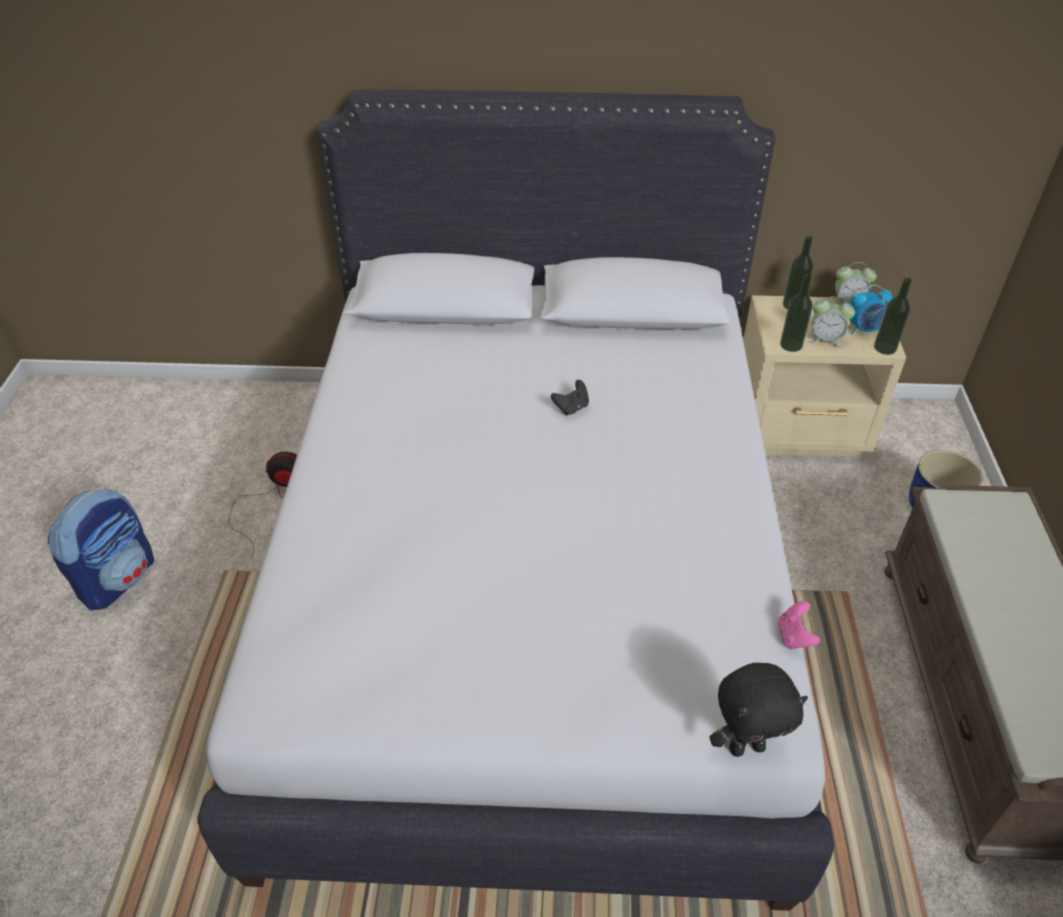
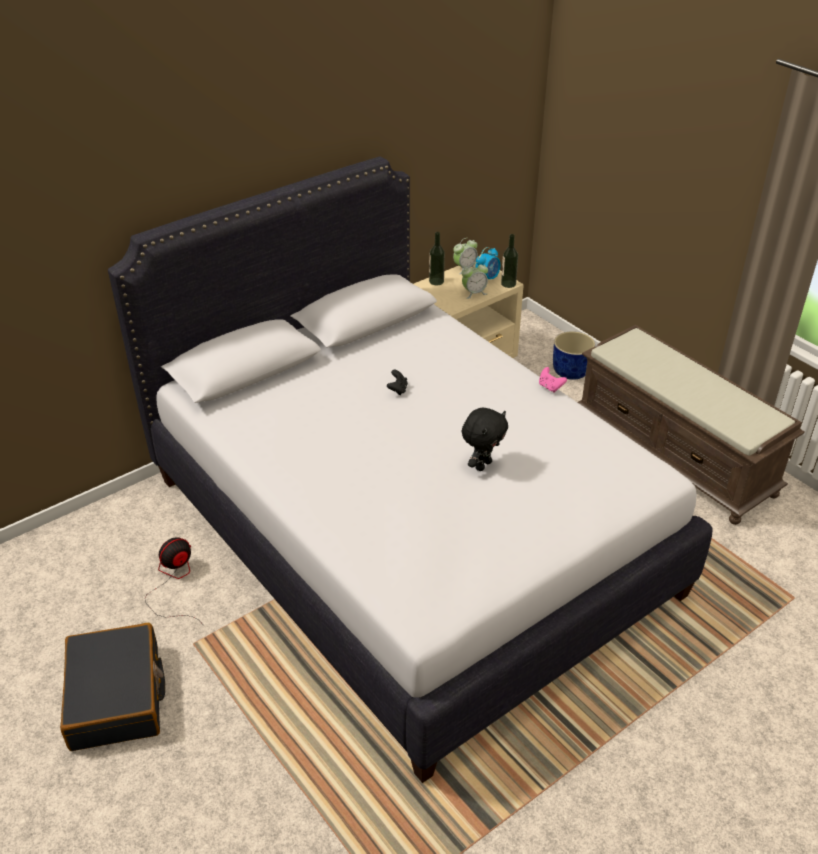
camera: 40 degrees left, 5 degrees down
backpack [48,488,154,611] -> black suitcase [60,623,165,751]
black plush toy [709,663,808,757] -> black plush toy moved to [462,408,508,471]
pink game controller [778,601,820,649] -> pink game controller moved to [539,367,567,393]
bottle [780,275,812,352] -> none

